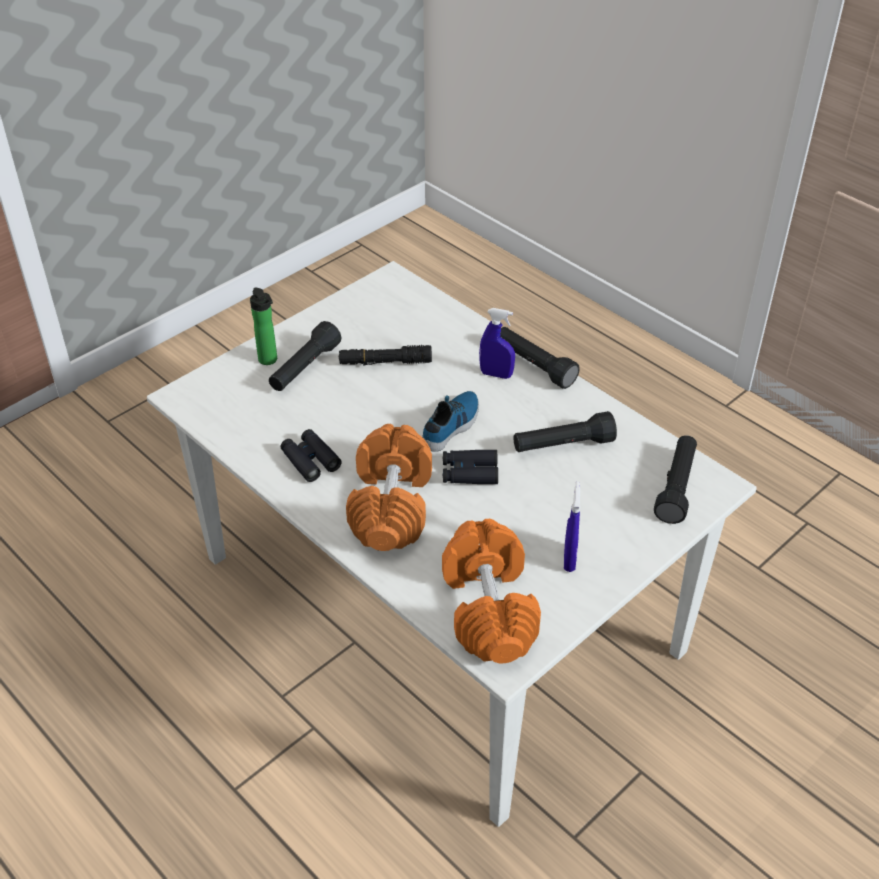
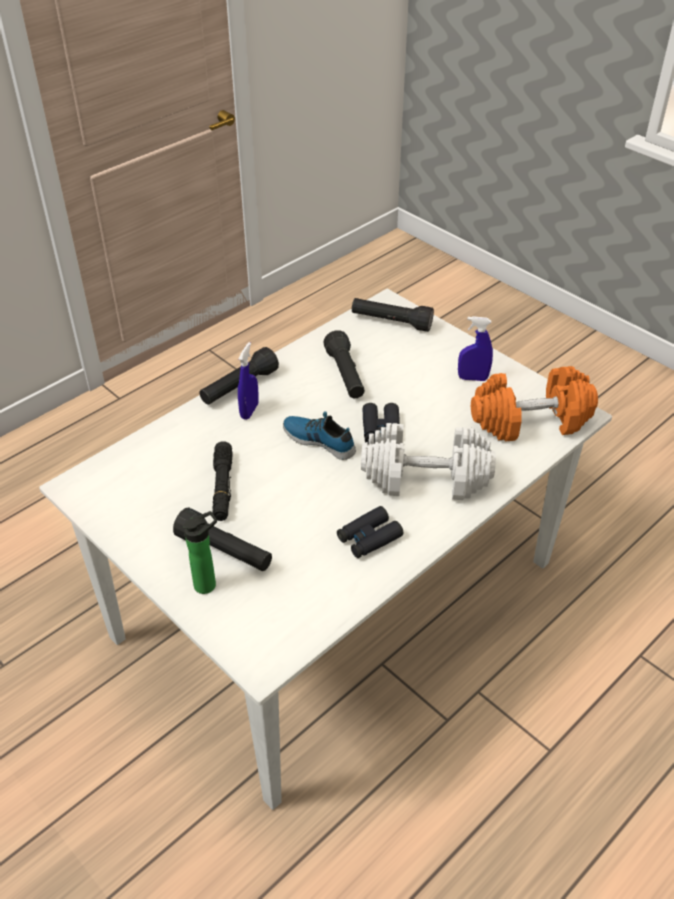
camera: 90 degrees left, 0 degrees up
orange dumbbell [346,424,432,551] -> white dumbbell [361,423,496,500]

